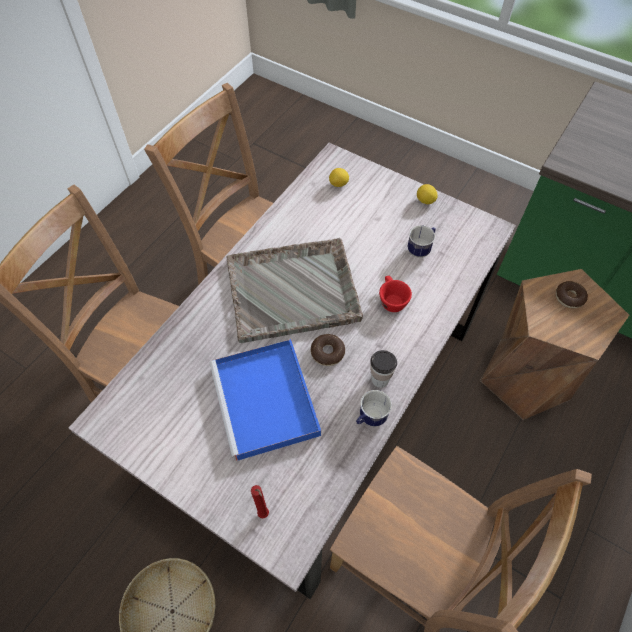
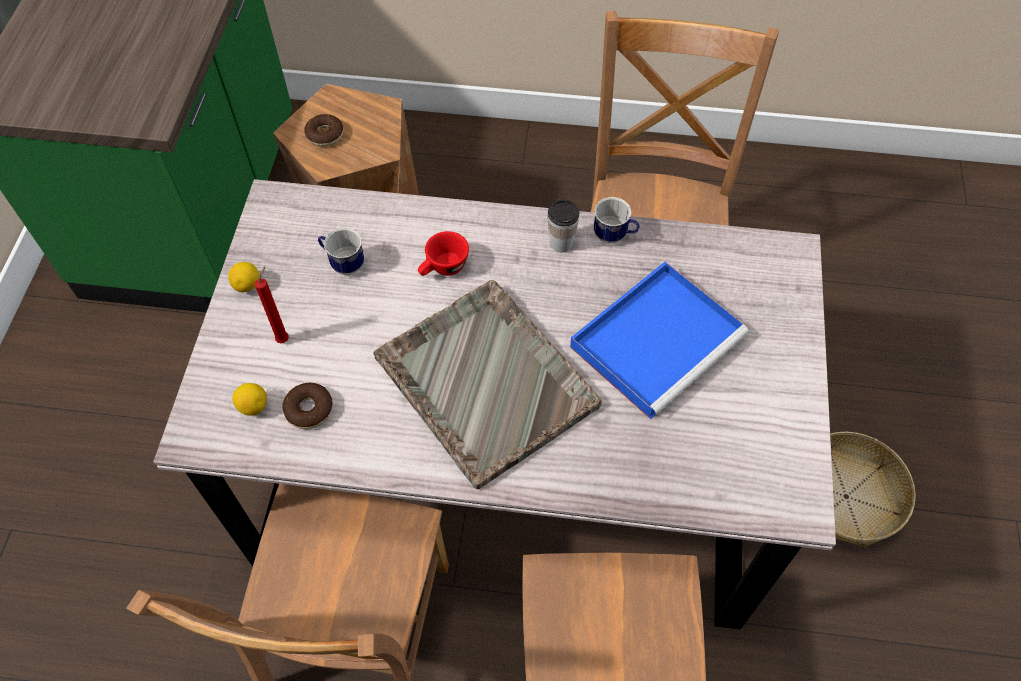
camera: 115 degrees left, 0 degrees up
red candle [251,485,269,518] -> red candle moved to [255,267,289,343]
donut [311,334,345,366] -> donut moved to [282,383,333,429]

